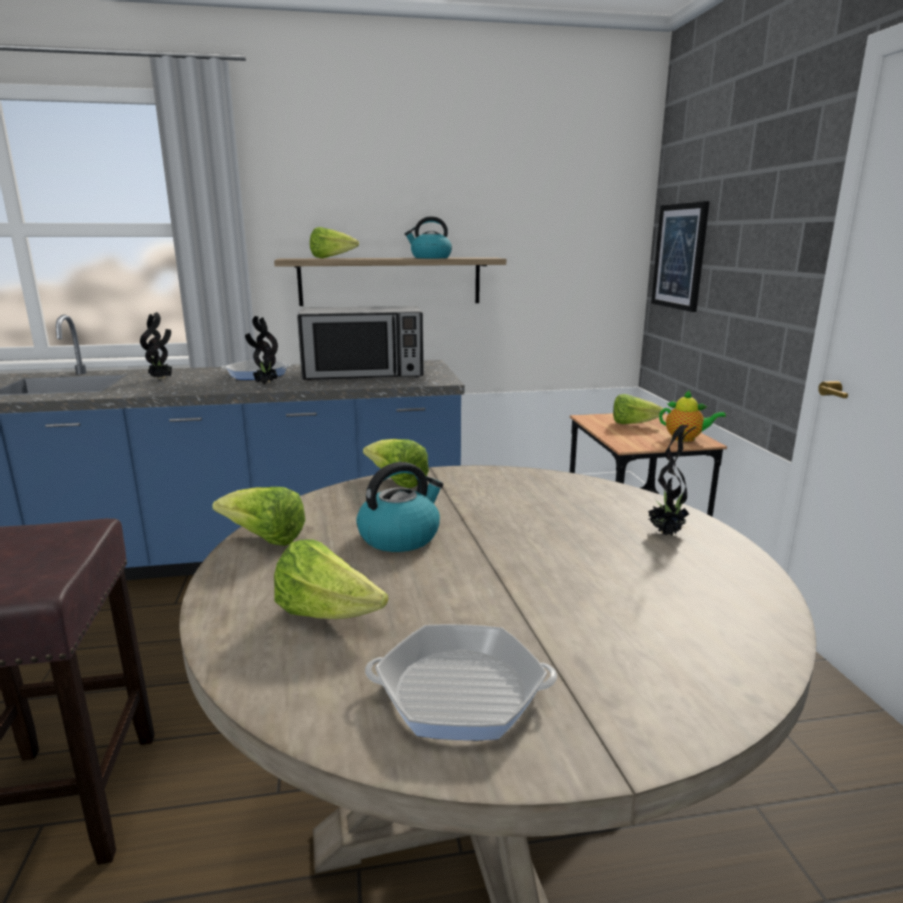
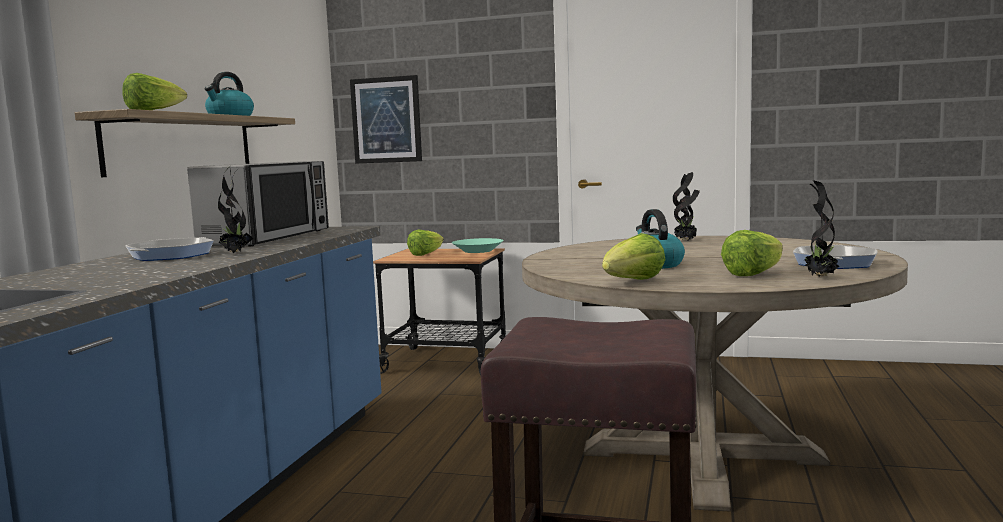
camera: 65 degrees left, 10 degrees down
potted plant [140,312,172,379] -> potted plant moved to [802,180,840,277]
lettuce [363,439,429,488] -> none
teapot [659,390,726,442] -> turquoise bowl [452,238,504,253]

